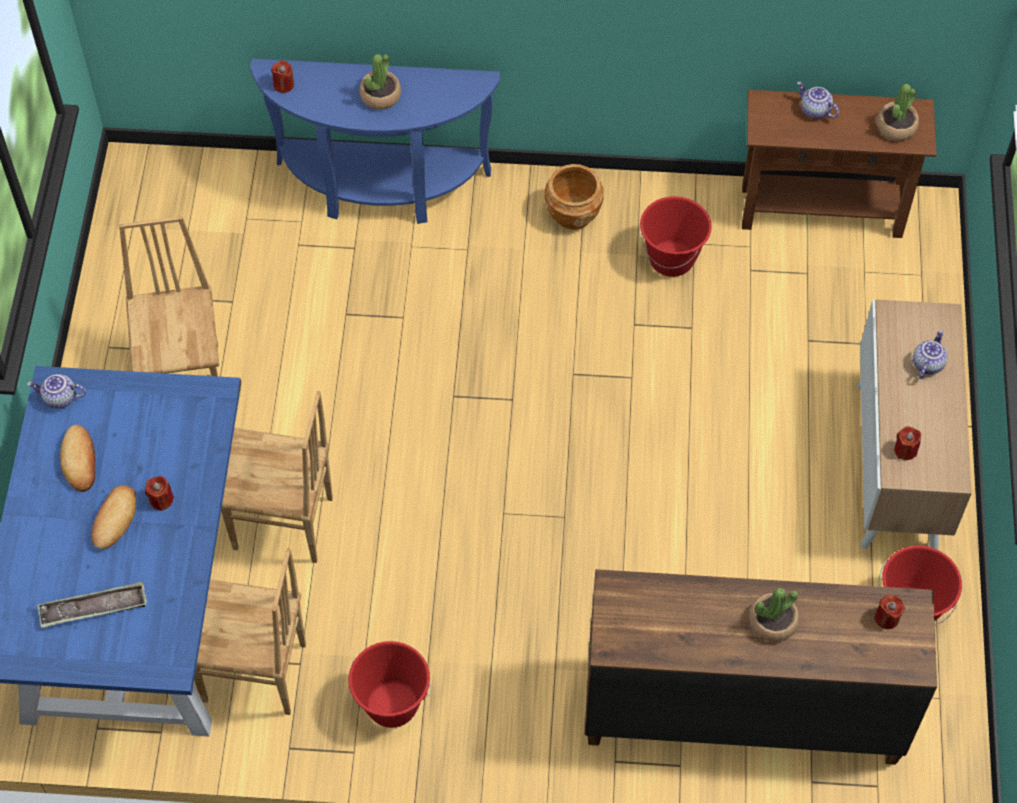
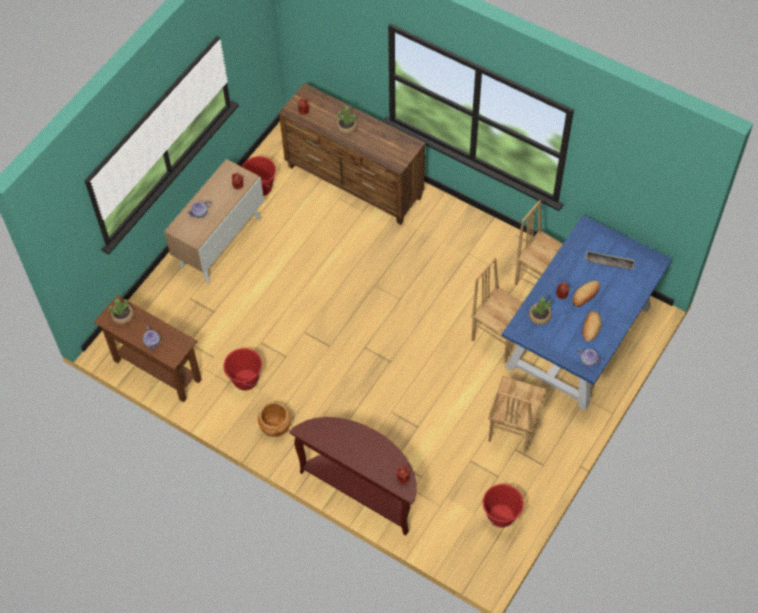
camera: 150 degrees left, 0 degrees up
blue console table [250,59,500,224] -> brown console table [289,417,416,536]
red bucket [348,641,432,728] -> red bucket moved to [483,484,524,528]
potted plant [359,54,401,110] -> potted plant moved to [529,297,552,325]

